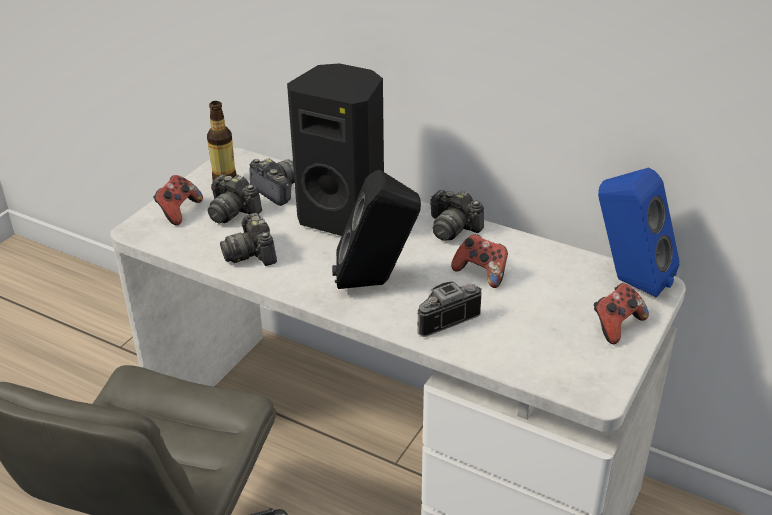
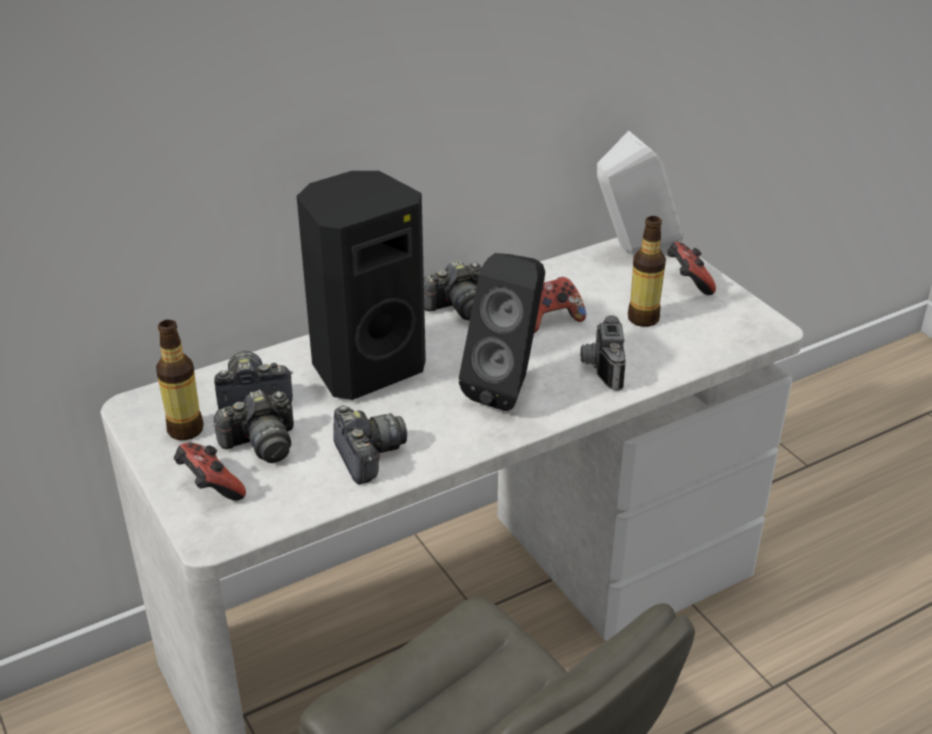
camera: 60 degrees left, 0 degrees up
camera [220,212,277,266] -> camera turned 120 degrees counterclockwise [333,405,407,485]
blue speaker [598,168,680,298] -> white speaker [597,131,684,254]
none -> bottle [628,216,666,327]

